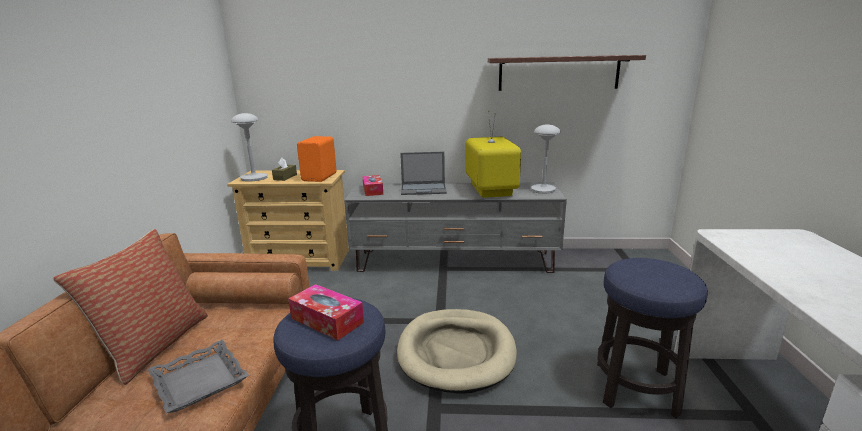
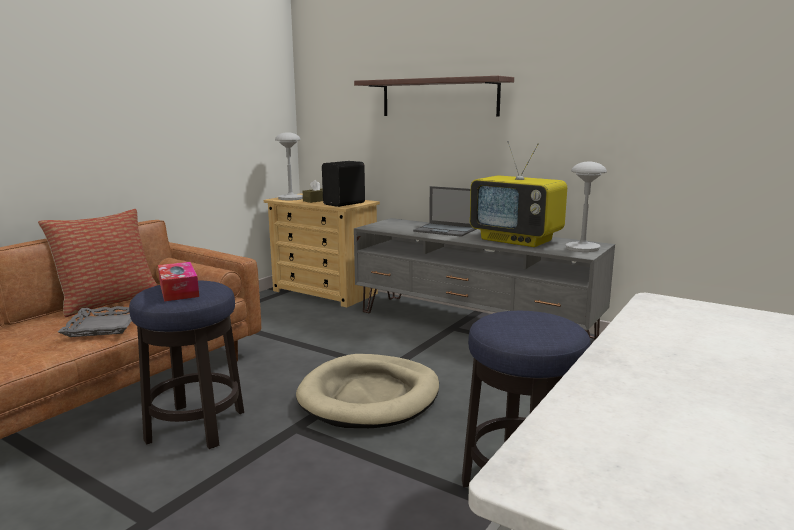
camera: 30 degrees right, 5 degrees down
orange speaker [297,136,337,182] -> black speaker [322,161,365,207]
tissue box [362,175,383,196] -> none
television [465,111,521,198] -> television turned 105 degrees clockwise [470,141,567,247]
shelf [488,55,646,91] -> shelf moved to [354,76,514,117]

